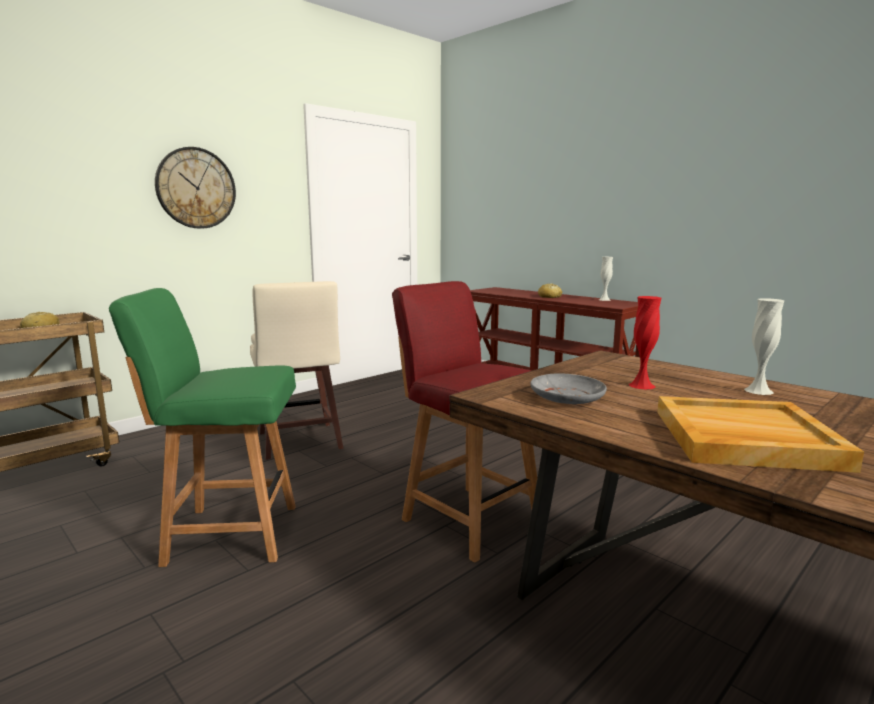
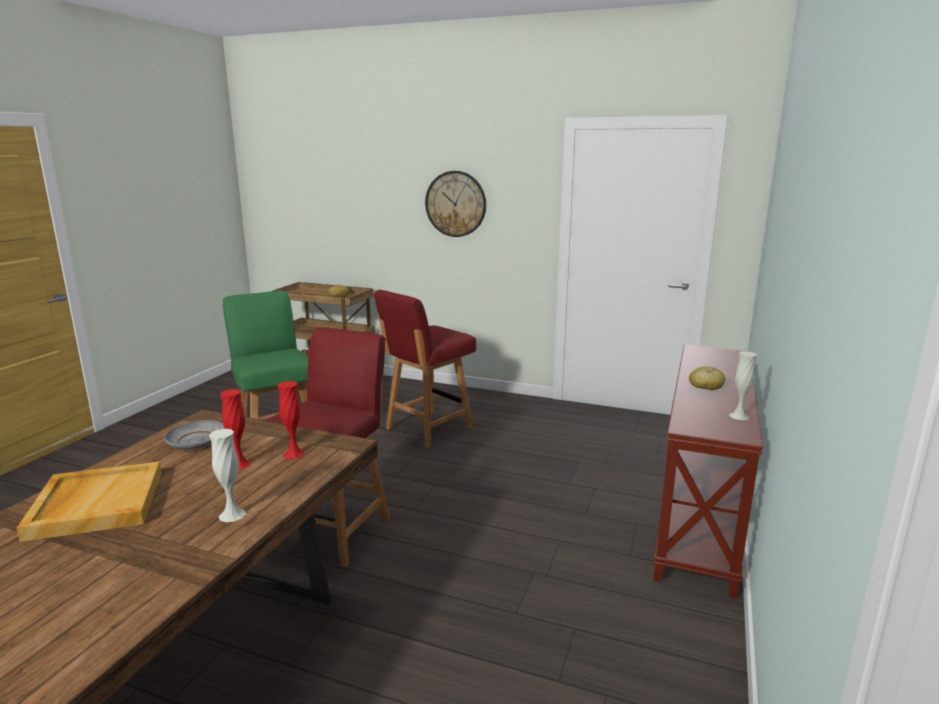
camera: 65 degrees right, 5 degrees up
beige stool [250,281,343,460] -> red chair [374,290,476,448]
none -> red vase [278,381,305,459]

